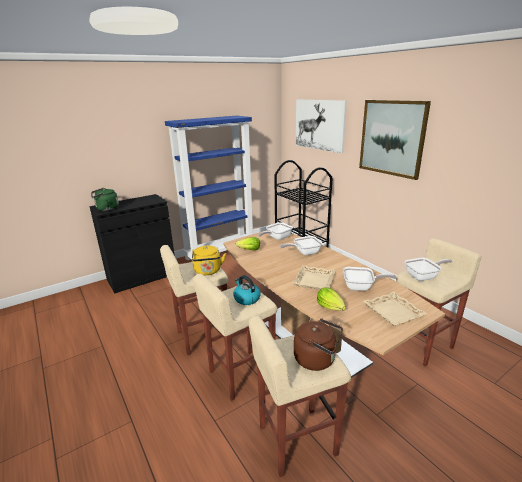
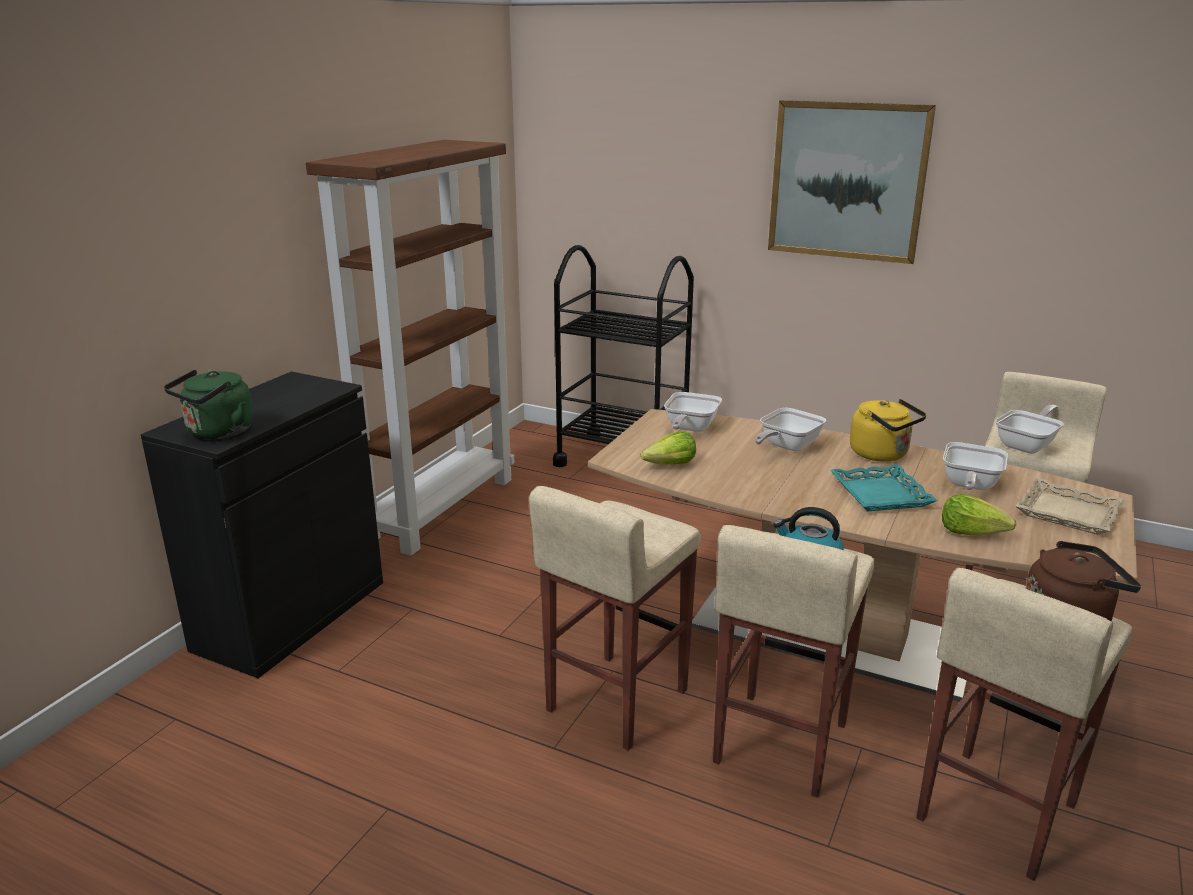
camera: 30 degrees left, 0 degrees up
blue bookcase [165,116,253,262] -> brown bookcase [306,140,514,556]
yellow kettle [192,246,226,275] -> yellow kettle moved to [850,399,927,462]
beige tray [293,265,336,290] -> turquoise tray [830,464,938,512]
picture [296,99,347,154] -> none
frying pan [343,267,397,291] -> frying pan turned 135 degrees clockwise [943,442,1008,490]

